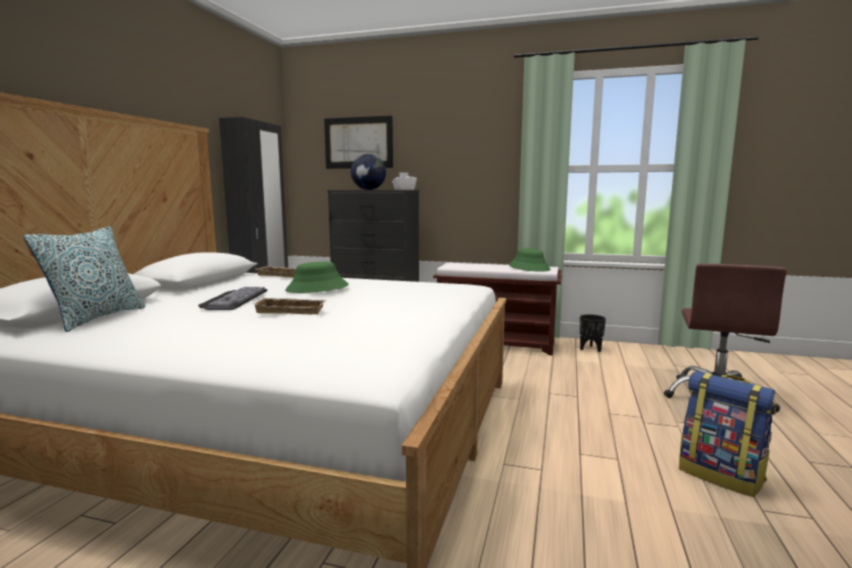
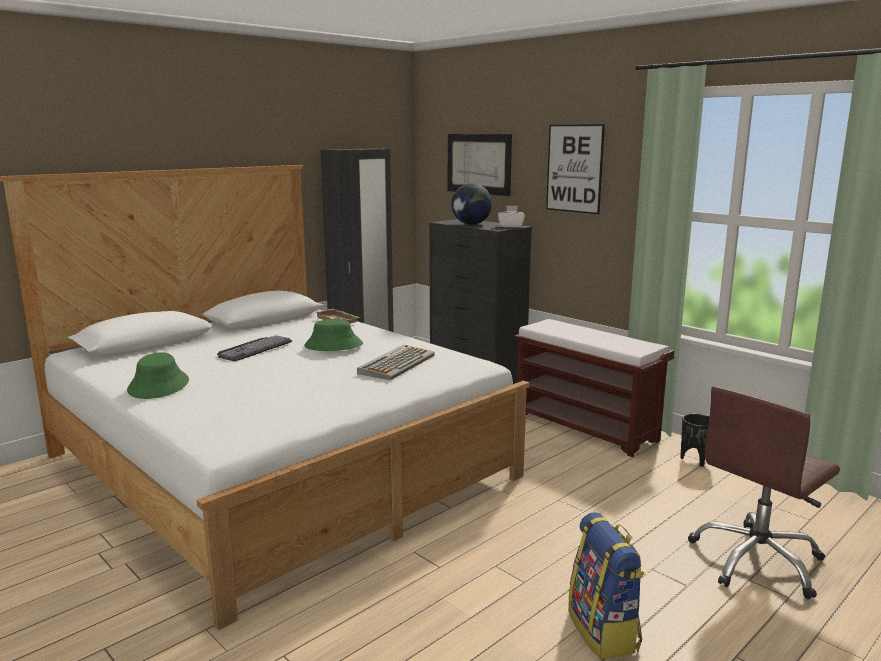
camera: 30 degrees right, 5 degrees up
pillow [23,226,146,332] -> none
beige tray [253,298,327,314] -> none
green hat [509,248,551,272] -> green hat moved to [127,353,189,399]
none -> keyboard [357,345,435,380]
none -> picture [546,124,605,214]

